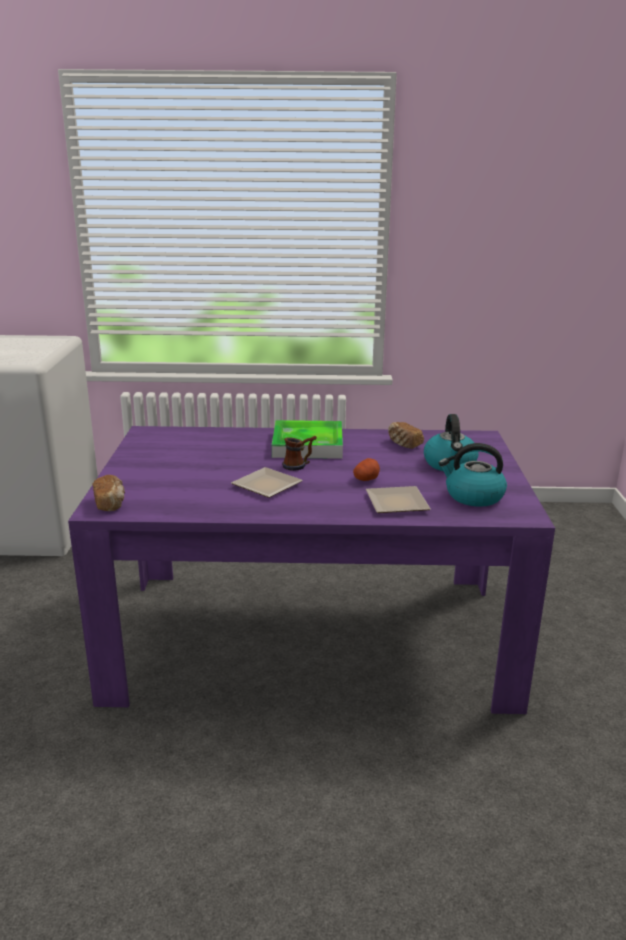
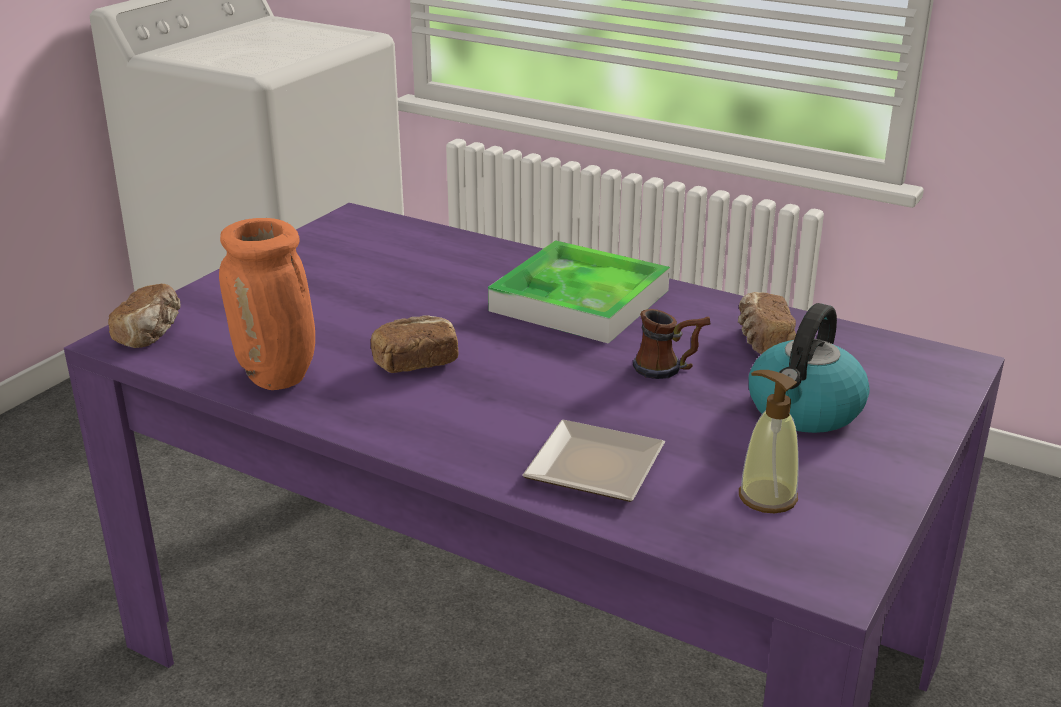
camera: 30 degrees right, 5 degrees up
plate [231,467,303,498] -> bread [371,315,459,373]
mug [282,436,317,471] -> mug moved to [633,309,710,379]
potato [353,458,380,481] -> none
kettle [439,443,507,507] -> soap dispenser [739,370,799,513]
none -> orange vase [219,218,315,390]

